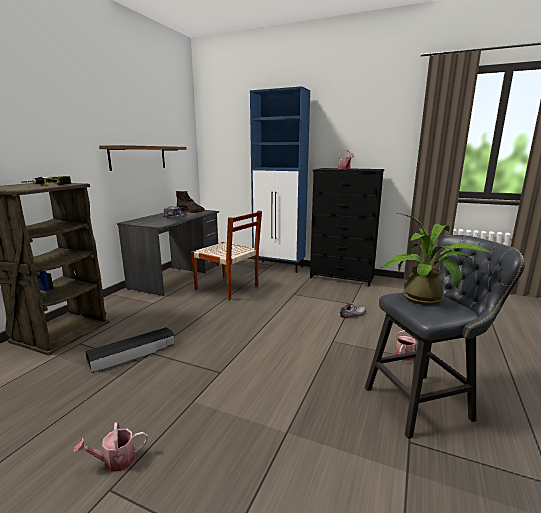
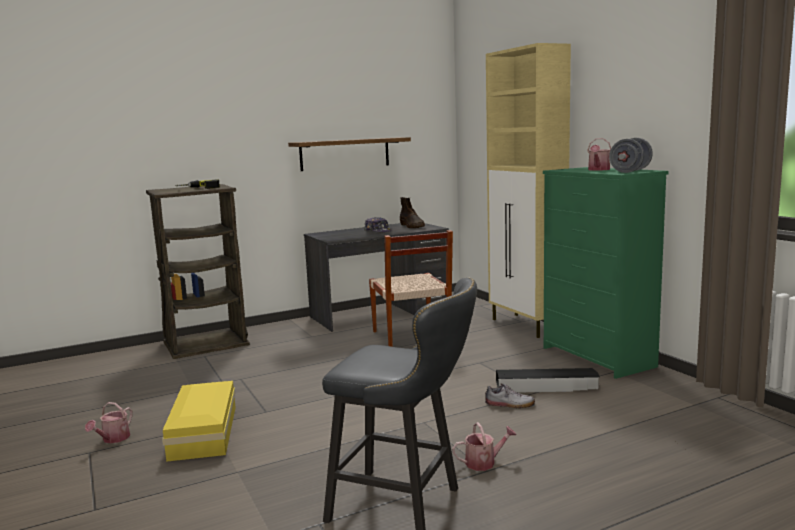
camera: 40 degrees right, 5 degrees down
watering can [74,422,148,472] -> watering can turned 90 degrees counterclockwise [85,402,133,443]
black storage box [85,327,175,373] -> black storage box moved to [496,368,600,392]
blue cabinet [250,86,310,273] -> beige cabinet [486,43,571,338]
black dresser [310,168,384,287] -> green dresser [543,167,669,379]
potted plant [380,213,491,305] -> none
none -> yellow storage box [162,381,236,462]
none -> grey dumbbell [609,138,653,173]

